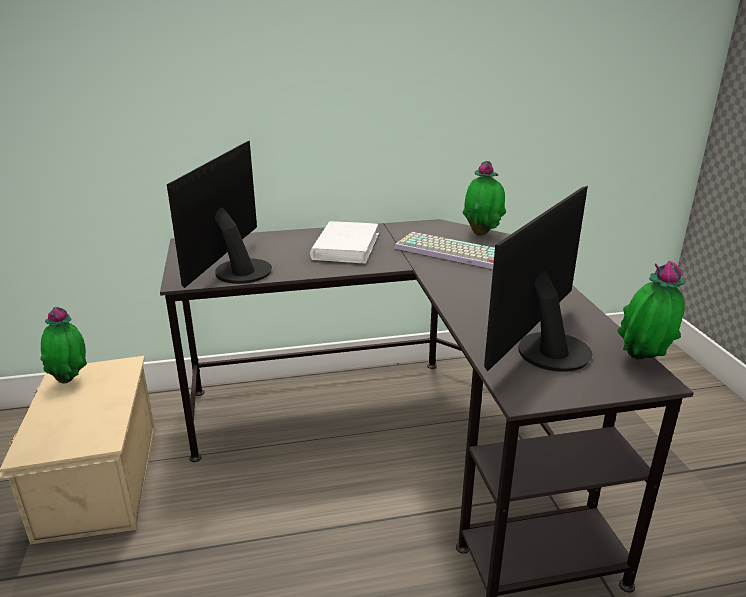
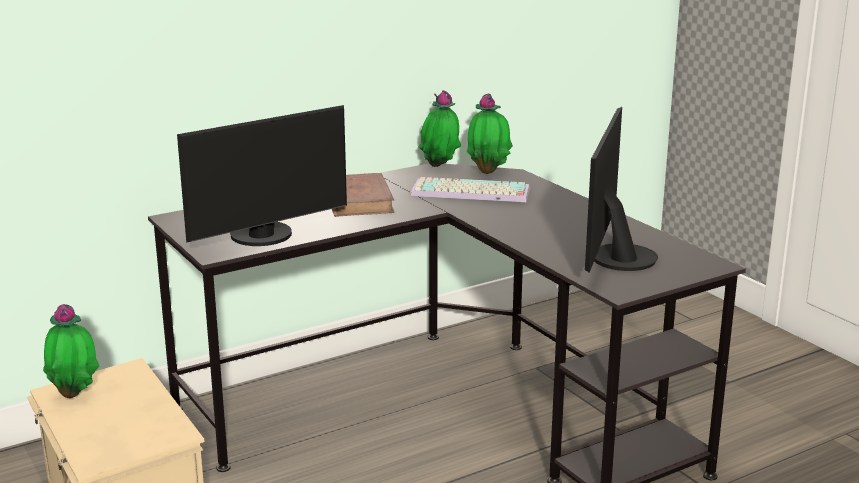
camera: 20 degrees left, 5 degrees down
monitor [167,141,272,288] -> monitor turned 120 degrees counterclockwise [177,105,347,246]
white book [310,221,379,263] -> brown book [332,173,395,217]
potted plant [617,261,685,360] -> potted plant moved to [419,90,461,167]

